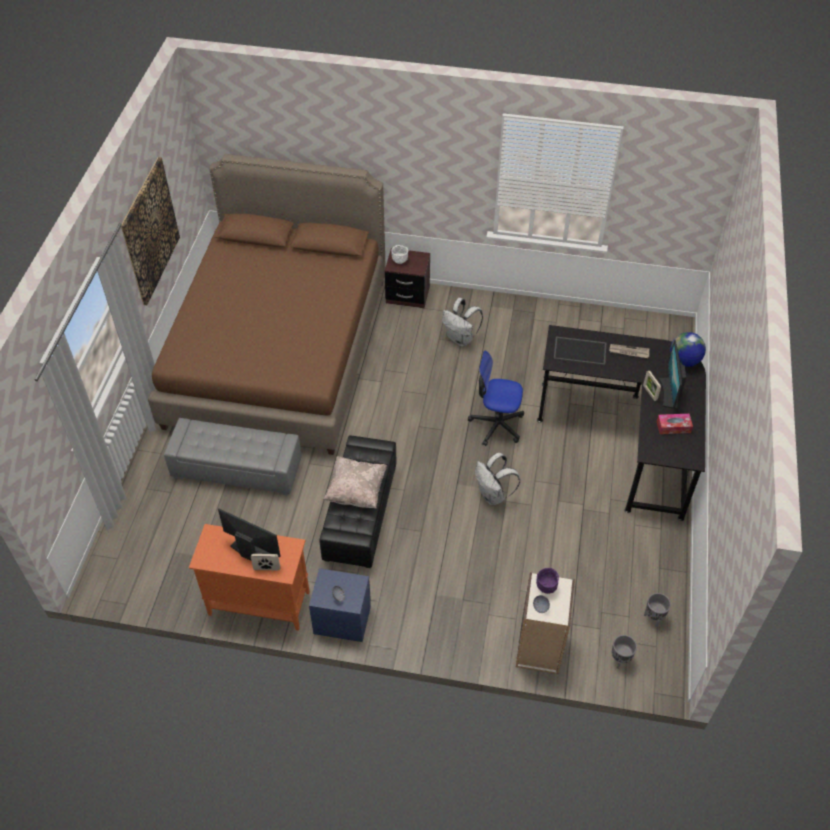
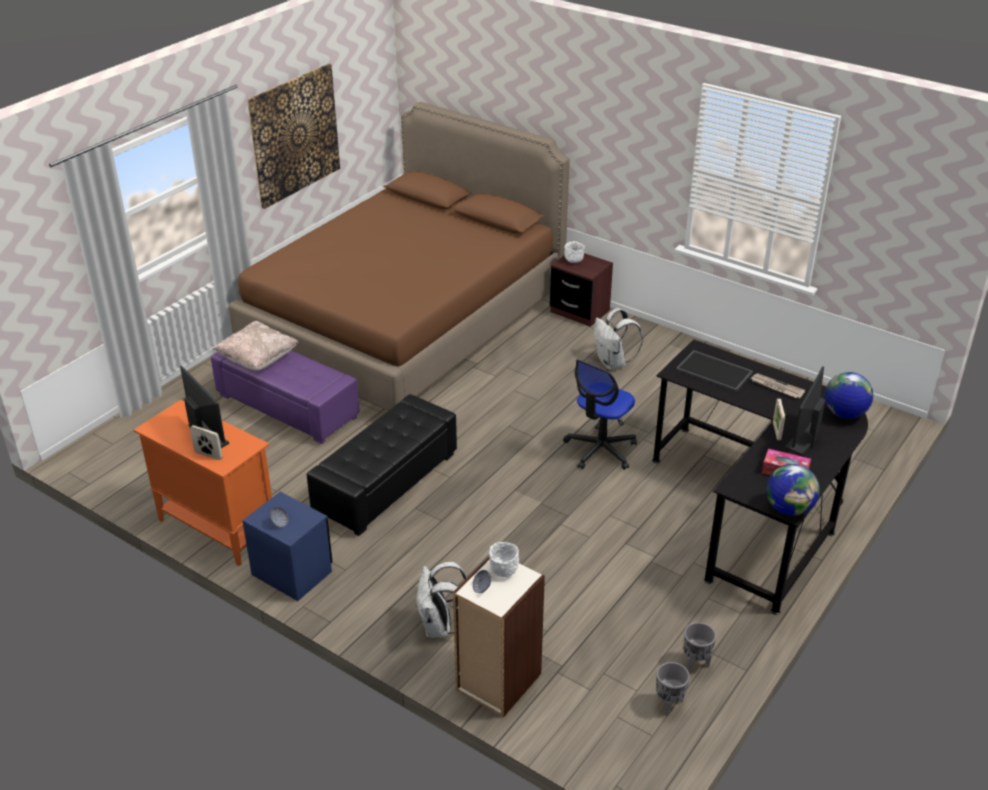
camera: 25 degrees right, 15 degrees down
grey ottoman [164,418,302,496] -> purple ottoman [211,350,360,444]
beige pillow [323,456,387,508] -> beige pillow moved to [213,321,299,370]
office chair [468,351,524,446] -> office chair turned 90 degrees counterclockwise [563,360,637,470]
white backpack [475,453,520,505] -> white backpack moved to [416,561,467,638]
purple bowl [536,568,559,594] -> white bowl [489,542,519,577]
grey planter [612,635,637,669] -> grey planter moved to [683,622,716,671]
none -> globe [766,464,820,516]

